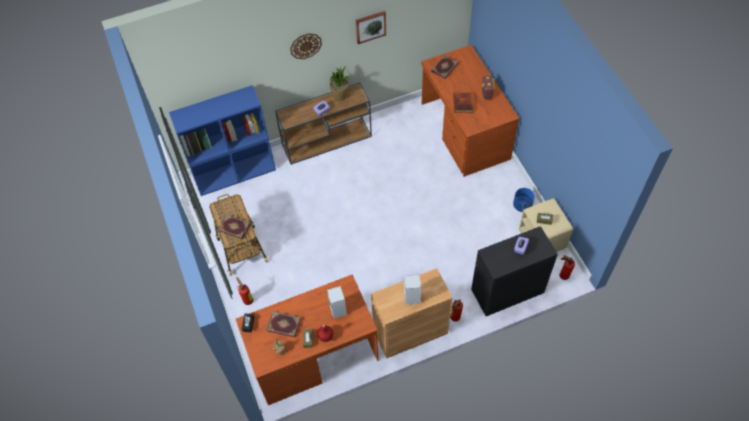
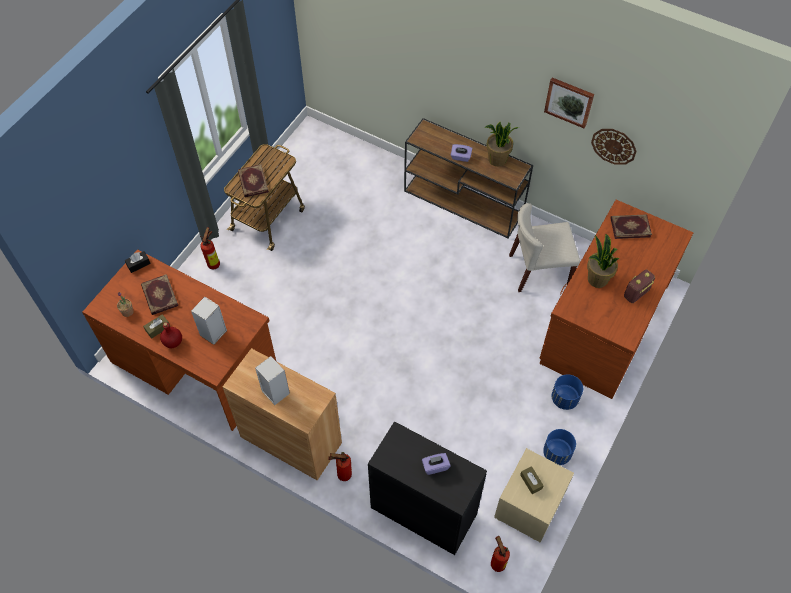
camera: 50 degrees right, 0 degrees up
blue bookcase [169,85,276,196] -> none
wall clock [290,33,322,59] -> wall clock moved to [591,129,637,165]
book [453,92,473,113] -> potted plant [587,234,619,288]
none -> beige chair [509,203,580,292]
none -> blue planter [552,374,583,410]

